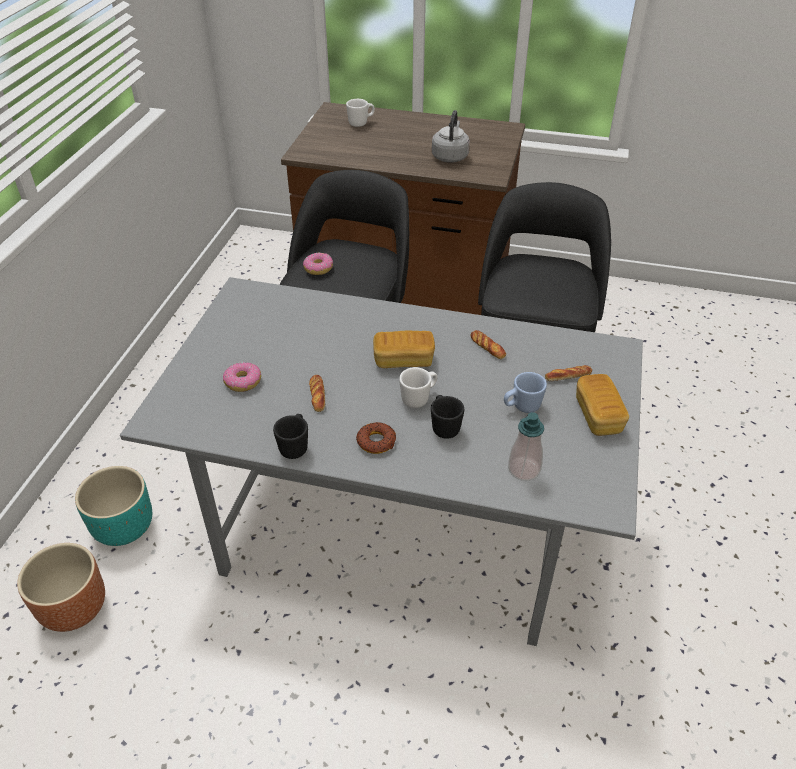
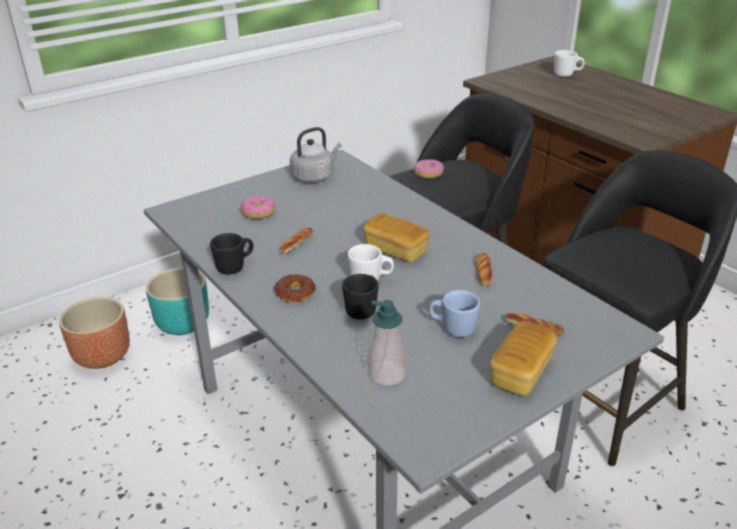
camera: 40 degrees right, 10 degrees down
grey kettle [432,110,470,163] -> grey kettle moved to [290,127,341,183]

